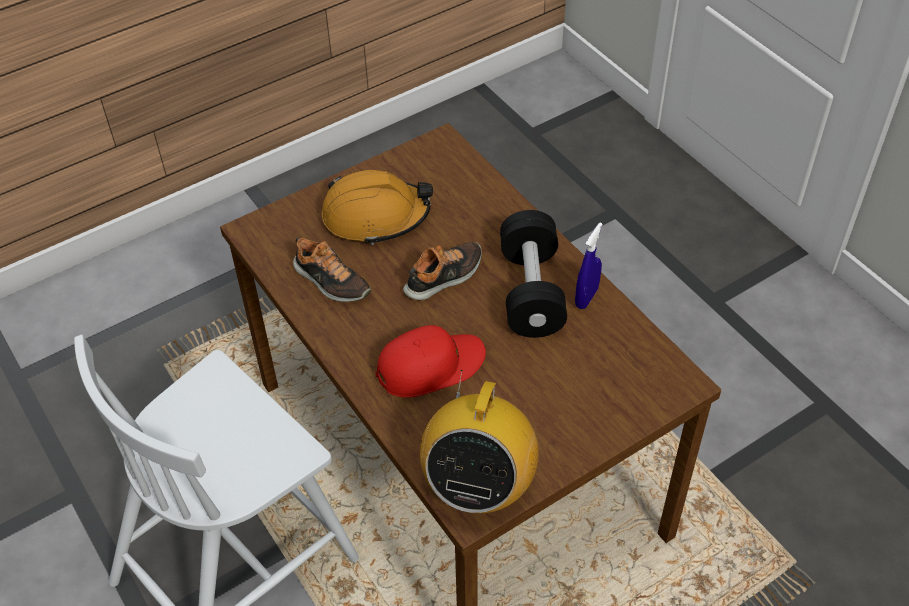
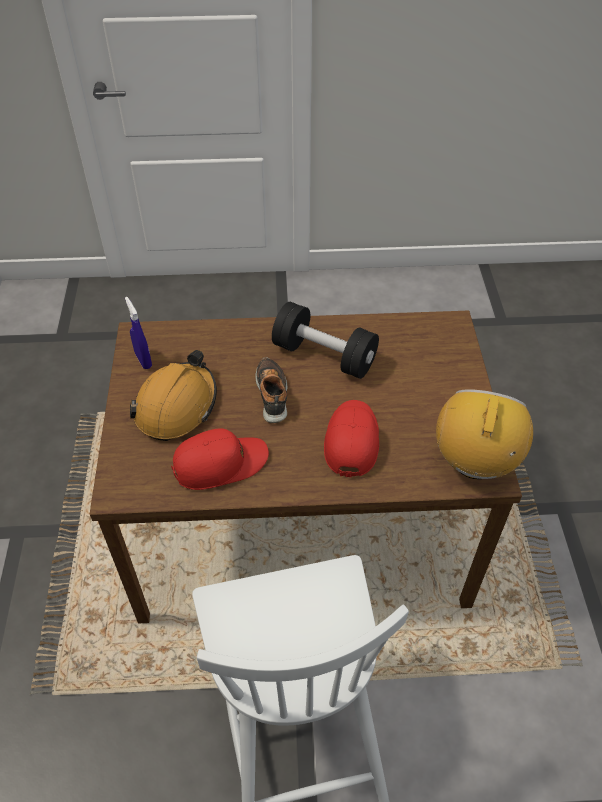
camera: 60 degrees left, 0 degrees up
shoe [293,237,371,302] -> red cap [171,428,269,490]
radio [420,370,539,513] -> radio turned 120 degrees counterclockwise [436,389,533,479]
blue spray bottle [575,223,603,309] -> blue spray bottle moved to [125,297,152,369]

